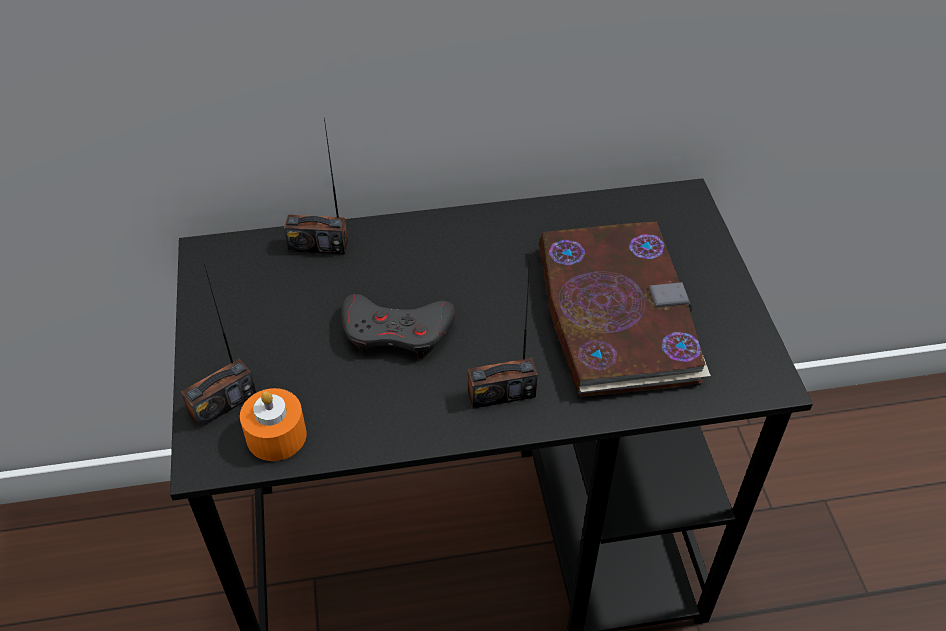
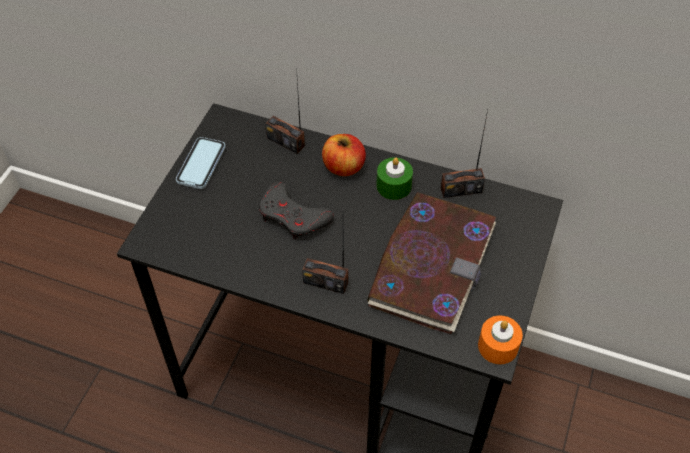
camera: 30 degrees right, 5 degrees up
radio [181,264,256,428] -> radio moved to [441,110,488,198]
orange candle [240,388,307,461] -> orange candle moved to [478,315,523,364]
none -> phone [176,137,226,189]
none -> apple [322,134,366,176]
none -> green candle [376,157,413,200]

